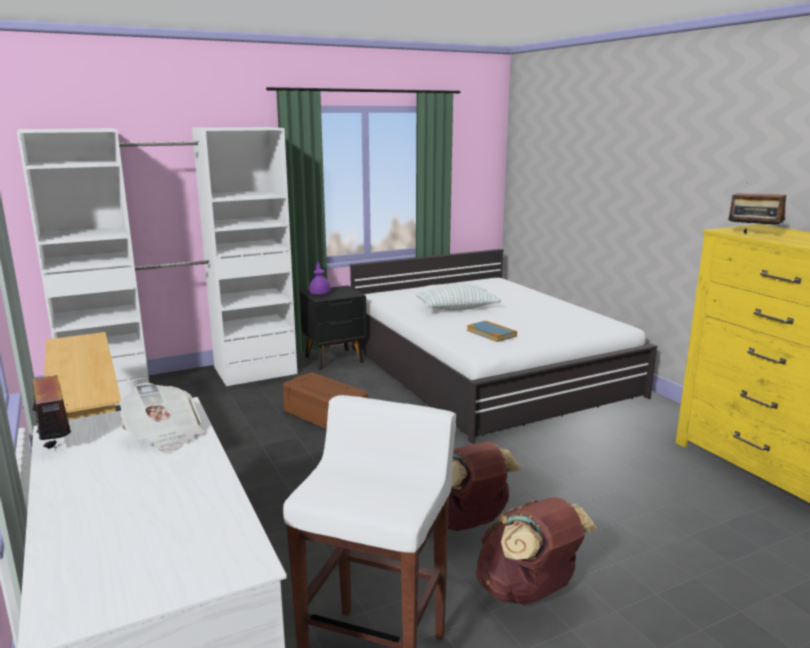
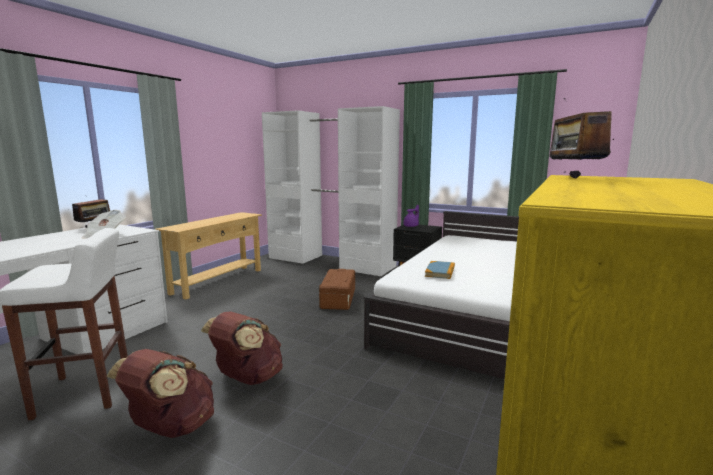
camera: 55 degrees right, 5 degrees down
pillow [416,284,501,311] -> none

